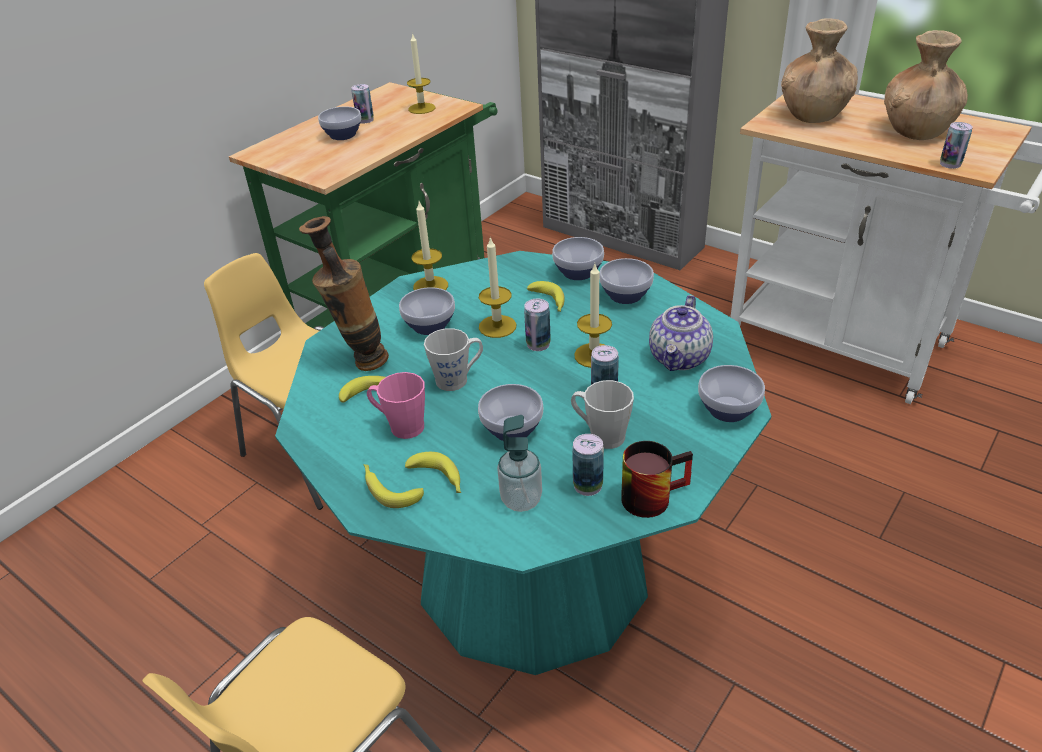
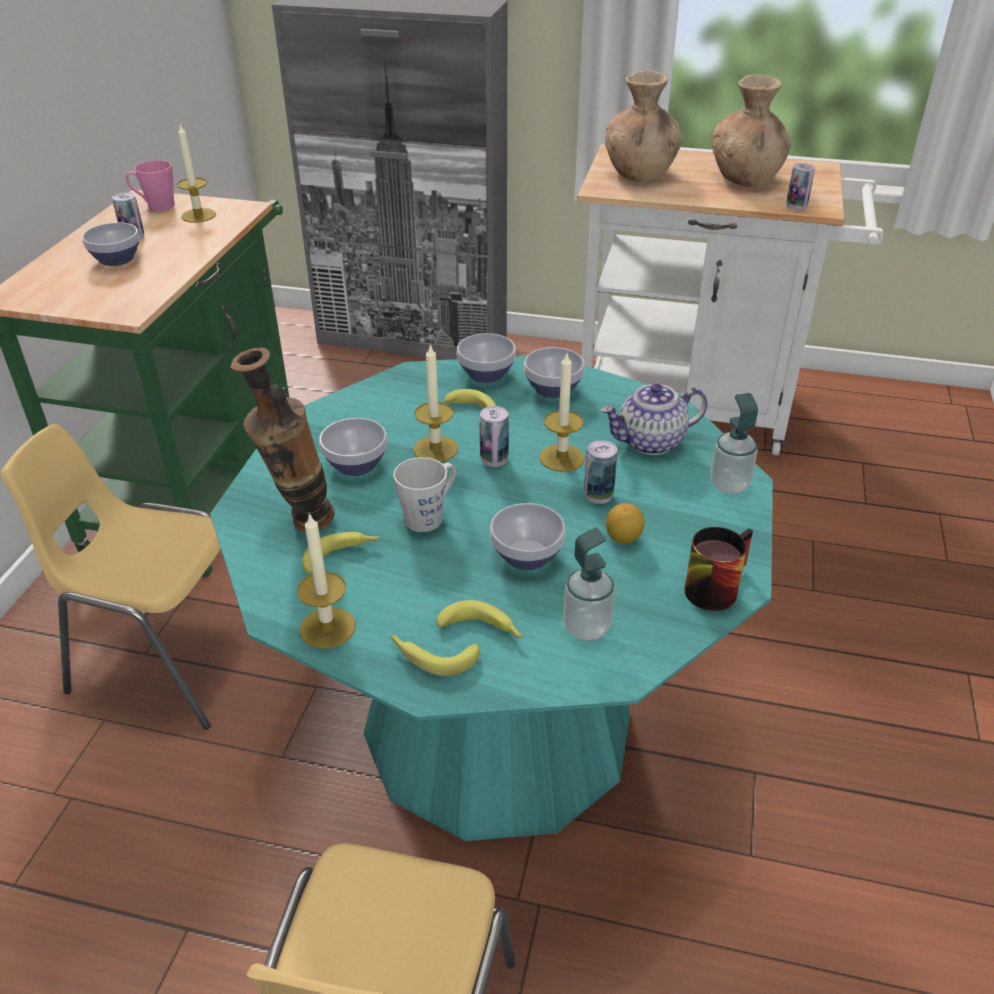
camera: 25 degrees left, 0 degrees up
pink mug [367,372,425,439] -> pink mug moved to [125,160,175,211]
candle [412,201,448,290] -> candle moved to [297,513,356,649]
grey mug [571,380,634,449] -> lemon [606,503,645,544]
can [572,434,604,496] -> none
teapot [649,295,713,371] -> teapot turned 75 degrees clockwise [601,383,707,455]
bowl [698,365,765,422] -> soap dispenser [710,393,758,493]

